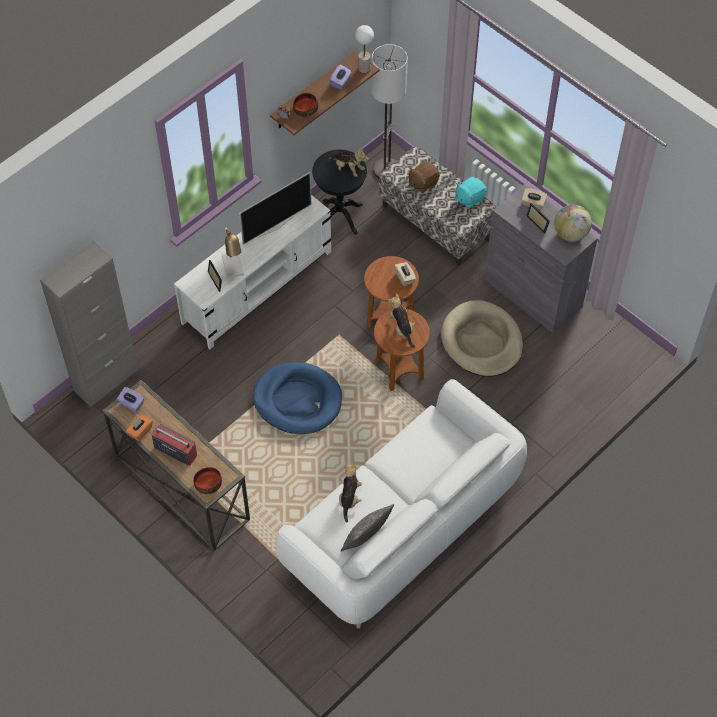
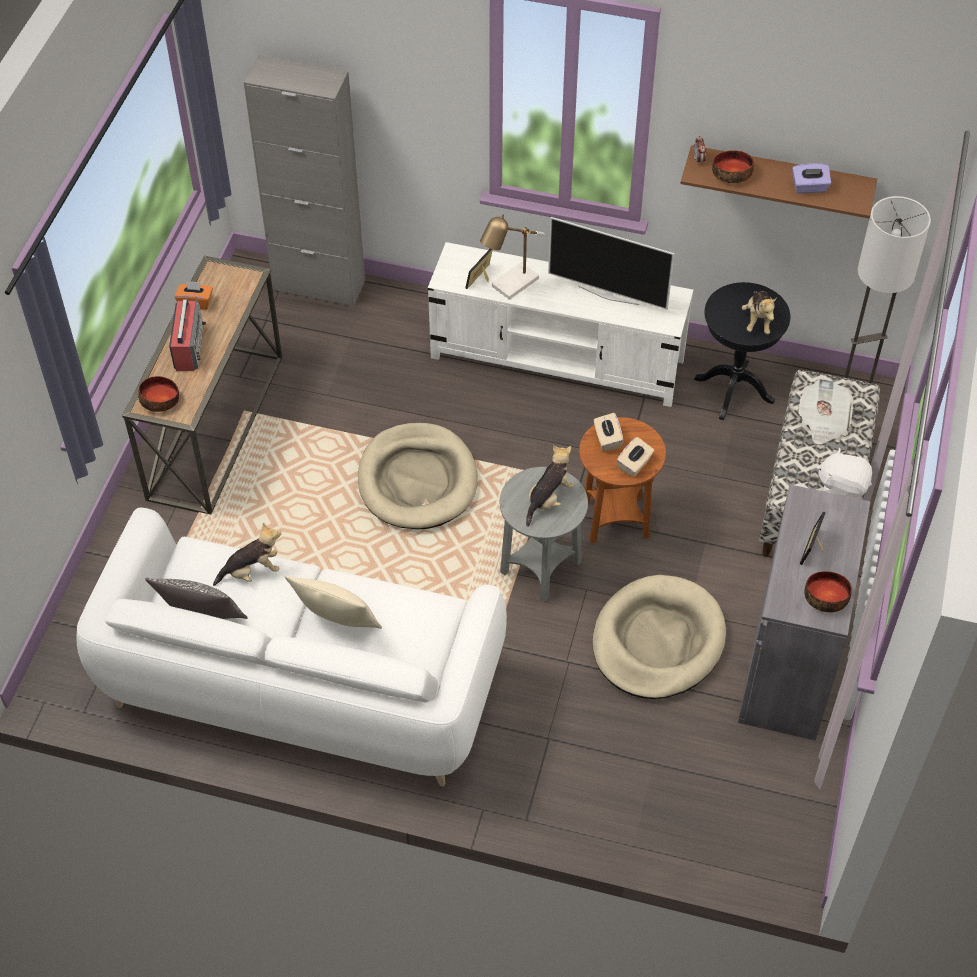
camera: 60 degrees right, 5 degrees down
purple tissue box [117,387,144,412] -> none
blue dog bed [253,362,342,434] -> beige dog bed [358,423,478,529]
table lamp [355,25,374,73] -> none
brown side table [374,309,430,391] -> grey side table [500,467,588,602]
brown plush toy [409,161,440,193] -> newspaper [797,377,854,444]
turquoise plush toy [456,177,487,209] -> white plush toy [816,447,872,499]
beige tissue box [522,188,547,210] -> beige tissue box moved to [594,413,623,451]
globe [554,205,592,242] -> bowl [804,571,852,613]
none -> beige pillow [285,575,382,629]

